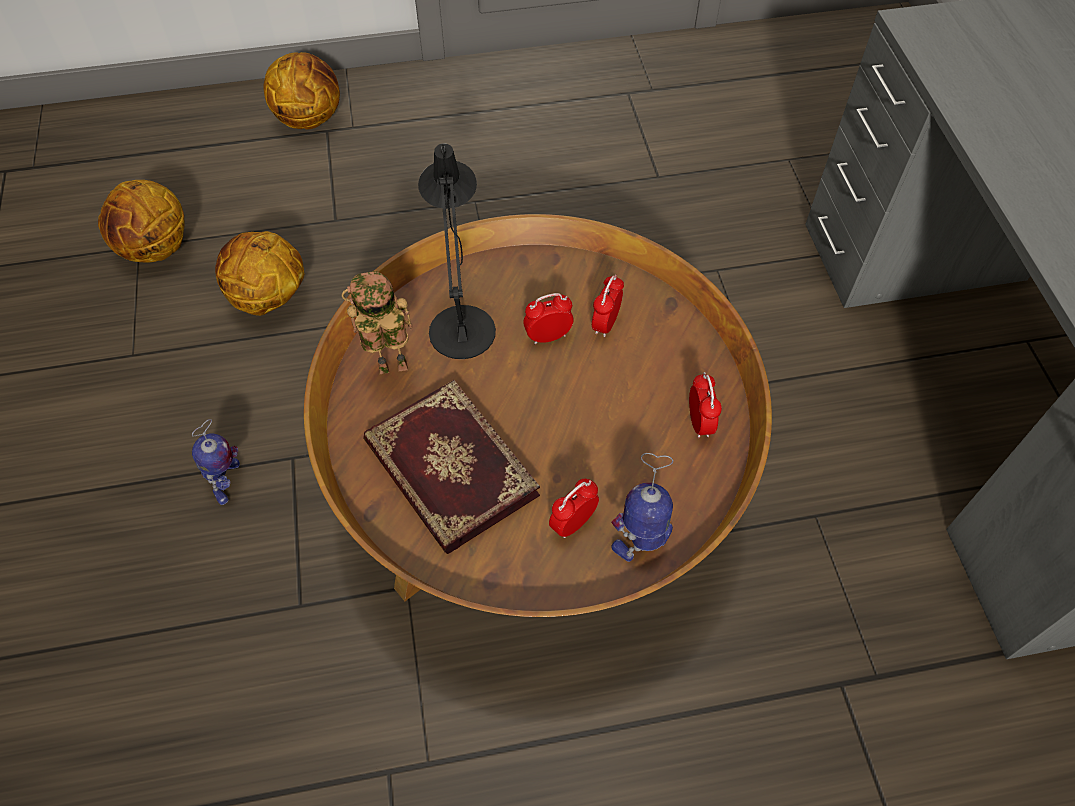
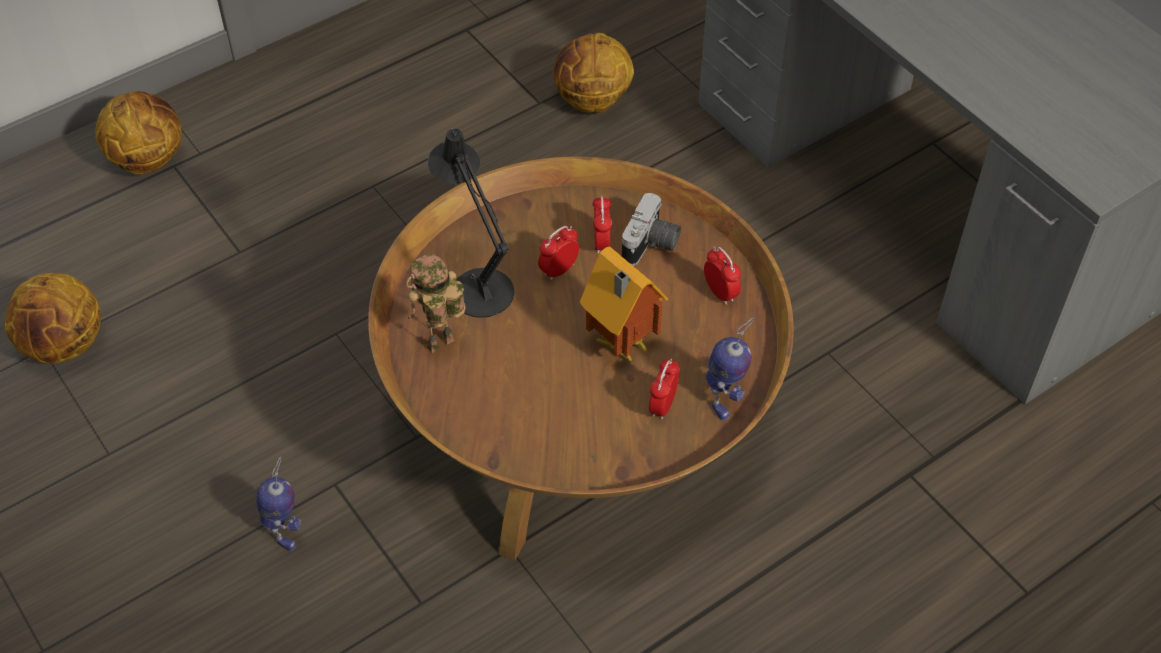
camera: 25 degrees left, 5 degrees down
basketball [215,231,304,316] -> basketball moved to [553,33,634,113]
book [363,380,540,554] -> none
toy robot [611,453,673,562] -> toy robot turned 150 degrees clockwise [706,317,755,420]
none -> toy house [580,246,668,364]
none -> camera [622,193,681,266]

